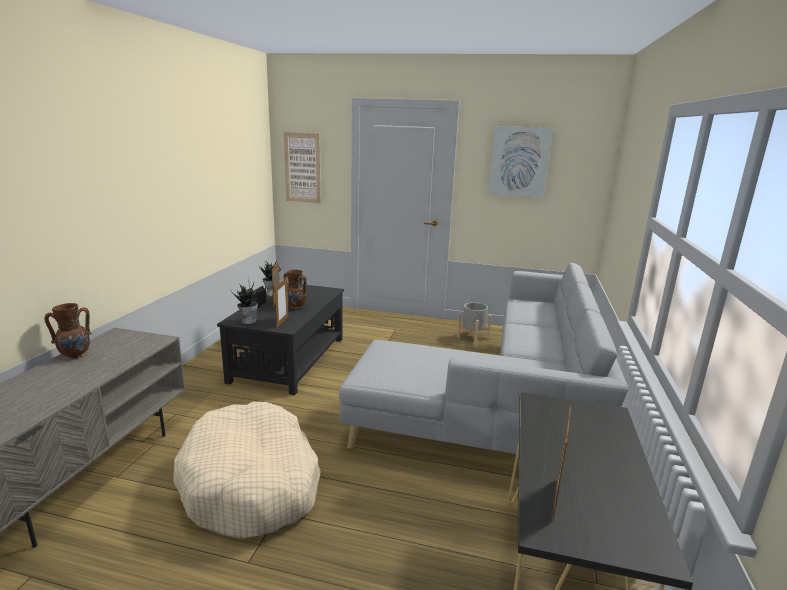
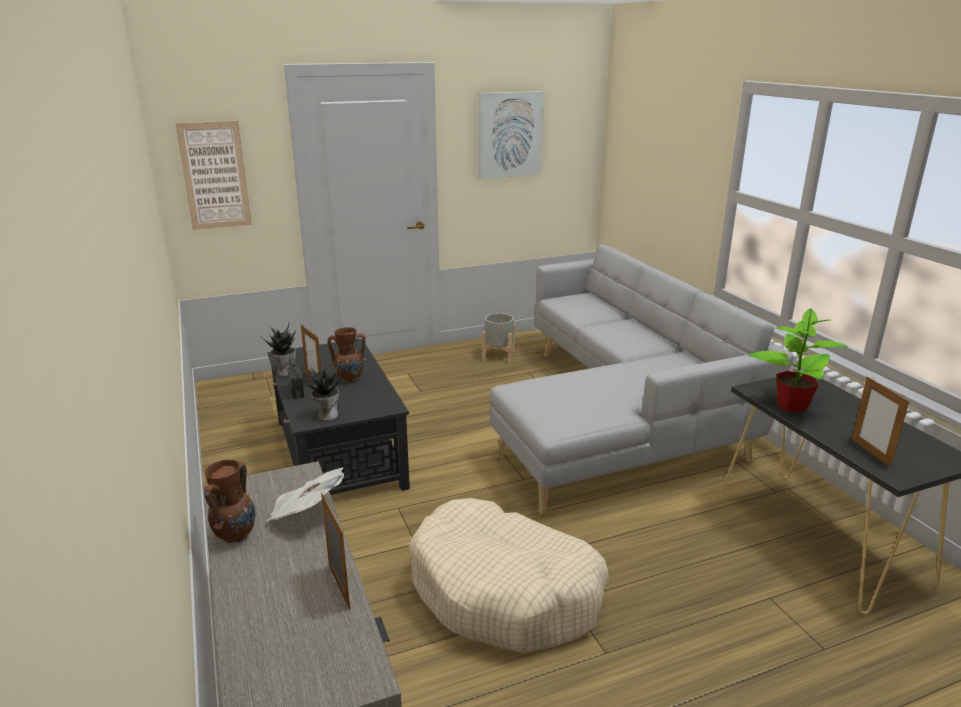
camera: 35 degrees left, 5 degrees up
picture frame [275,278,289,328] -> picture frame moved to [321,493,350,610]
none -> newspaper [267,467,344,521]
none -> potted plant [748,308,848,413]

